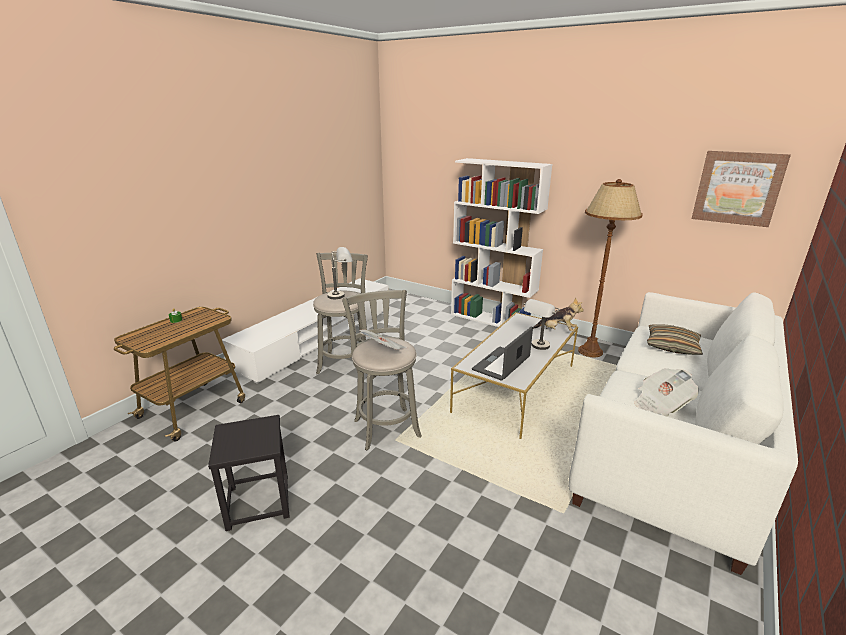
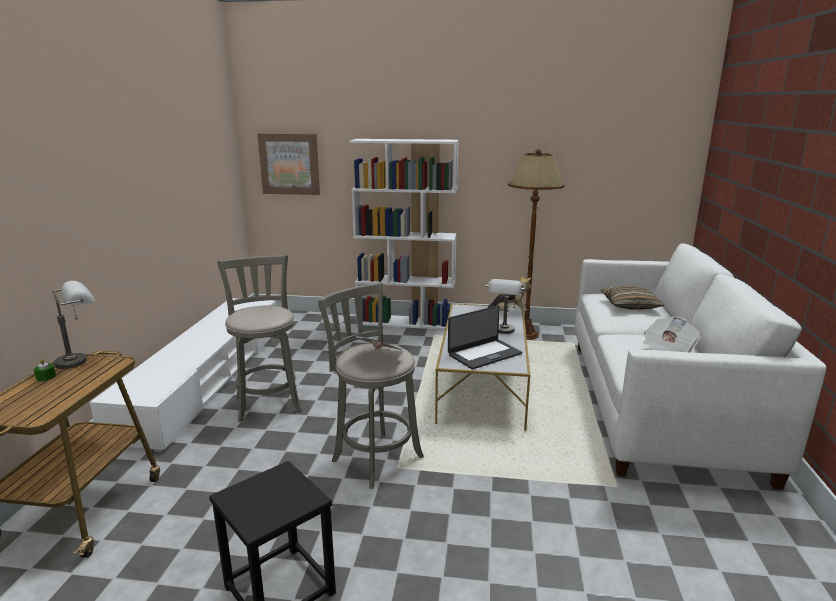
camera: 25 degrees left, 5 degrees down
grey table lamp [327,247,353,299] -> grey table lamp moved to [52,281,95,369]
laptop [472,326,533,381] -> laptop turned 135 degrees counterclockwise [448,305,522,369]
picture [691,151,791,227] -> picture moved to [258,133,320,195]

